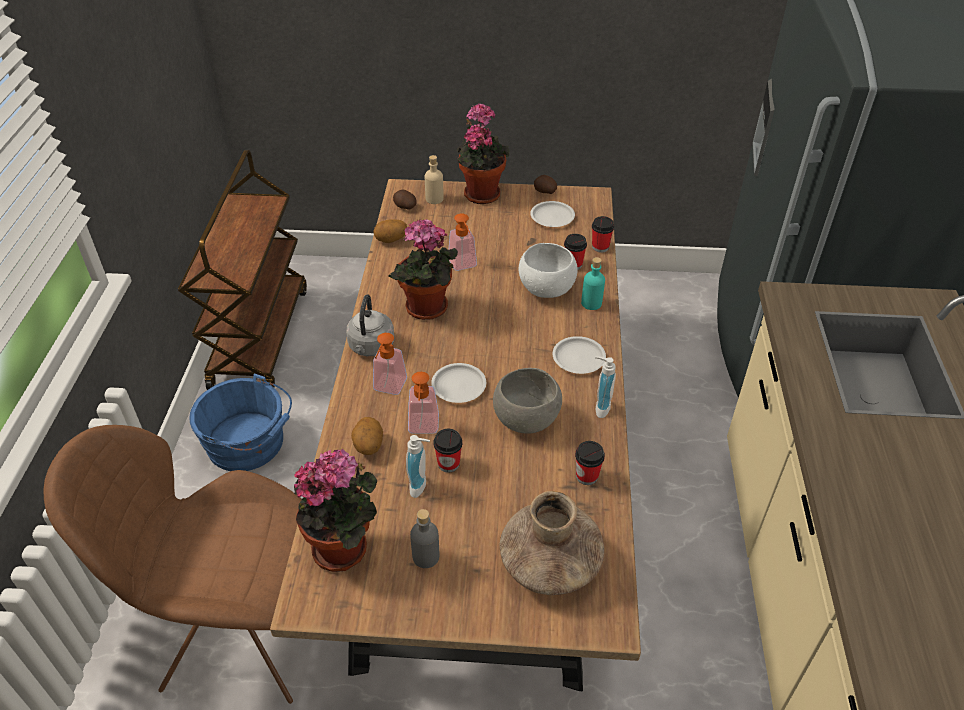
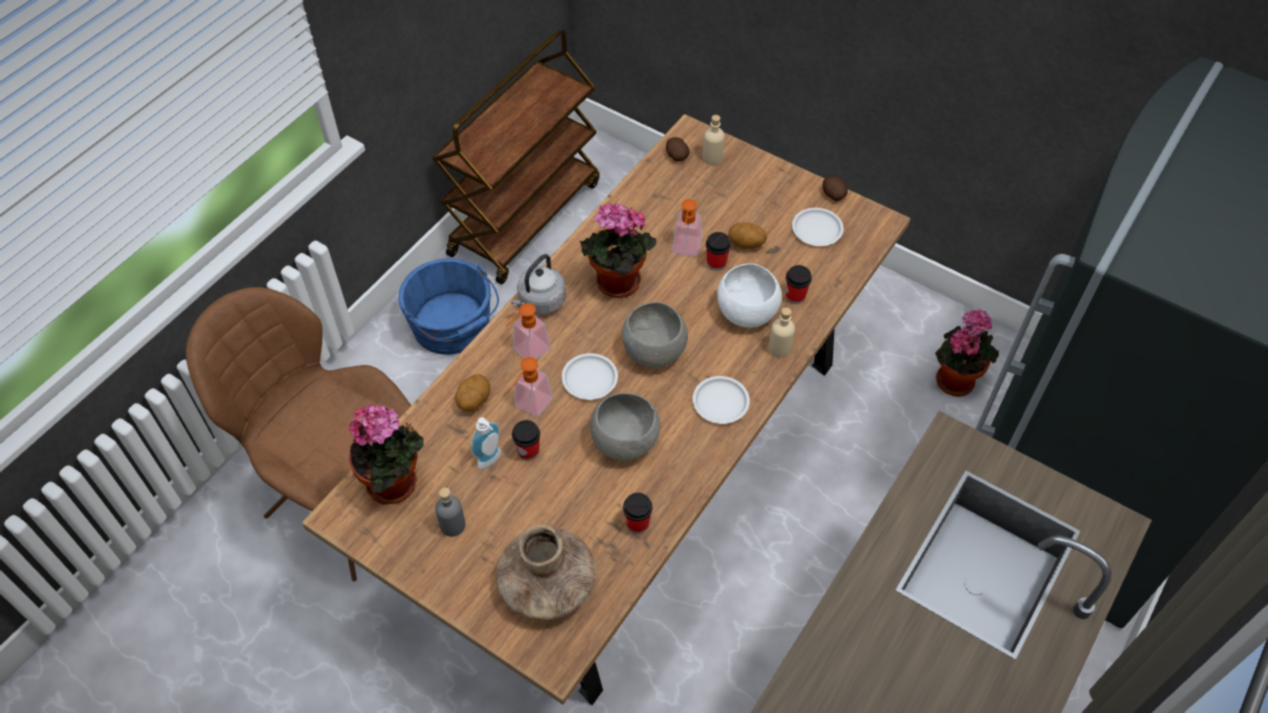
camera: 30 degrees right, 10 degrees up
potato [373,219,407,243] -> potato moved to [728,223,767,249]
potted plant [456,104,510,204] -> potted plant moved to [935,308,999,397]
turquoise bottle [581,257,605,310] -> beige bottle [768,307,795,358]
cup [592,216,614,252] -> cup moved to [706,232,731,271]
soap dispenser [595,356,616,418] -> none
none -> grey bowl [622,302,688,368]

